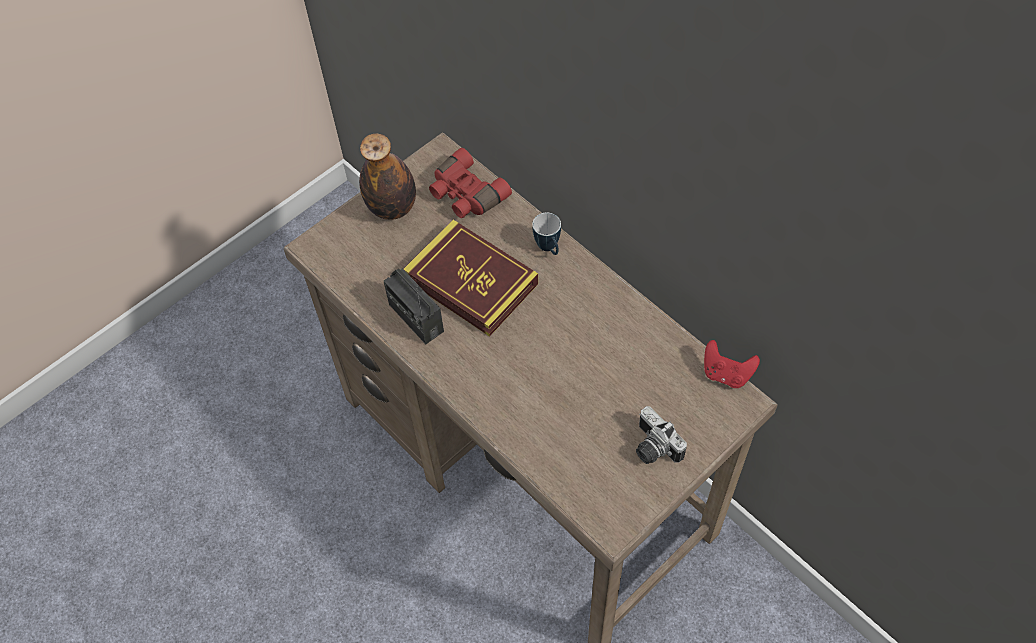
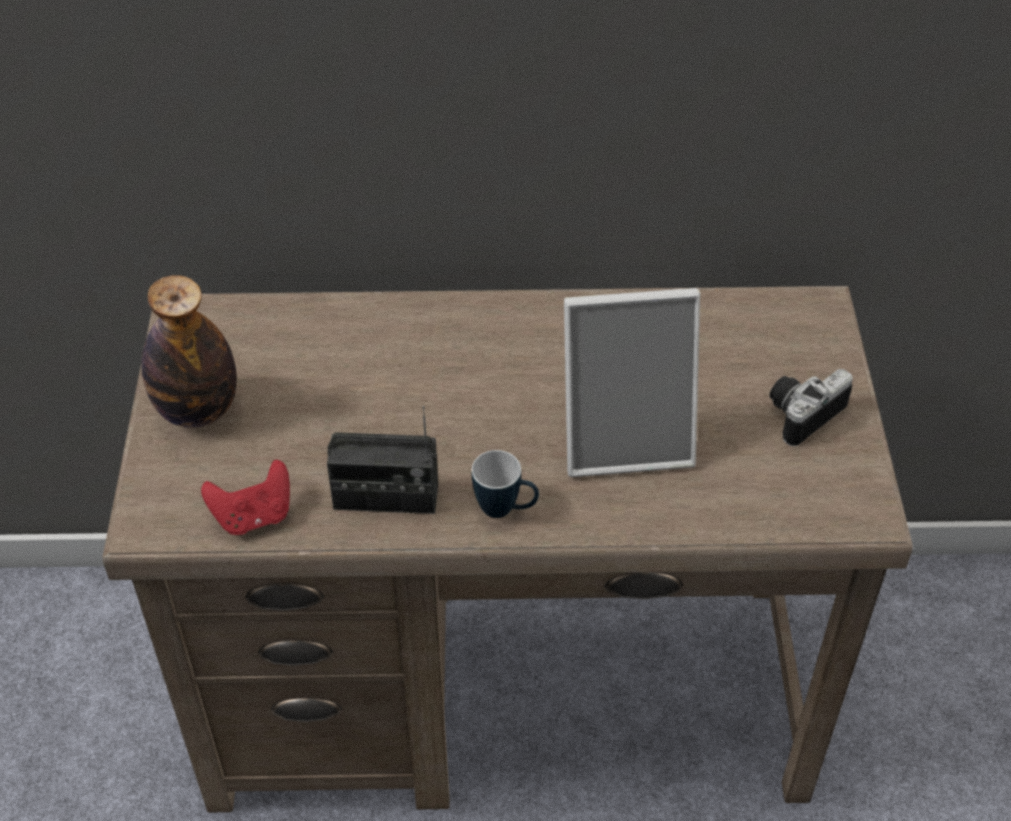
camera: 50 degrees left, 10 degrees down
book [404,220,538,337] -> none
red binoculars [429,148,512,218] -> none
mug [532,212,561,255] -> mug moved to [472,450,539,518]
camera [636,406,687,464] -> camera turned 135 degrees clockwise [769,369,853,446]
red game controller [704,340,760,388] -> red game controller moved to [201,460,290,535]
none -> picture frame [564,288,700,477]

